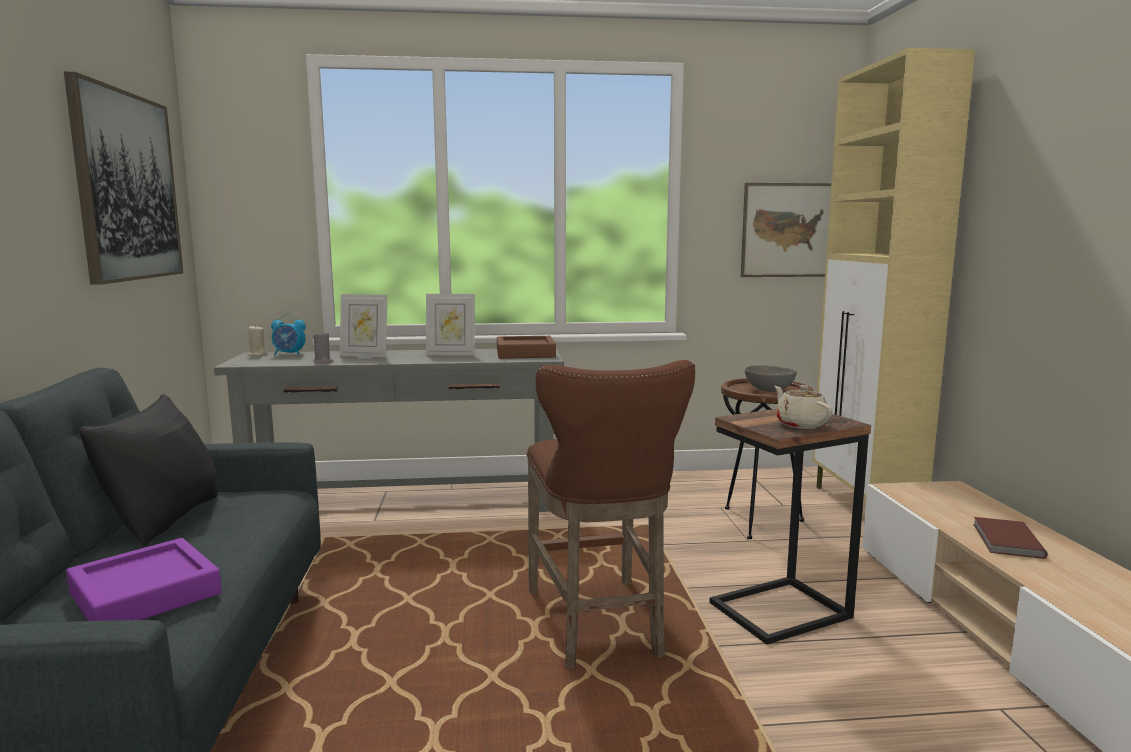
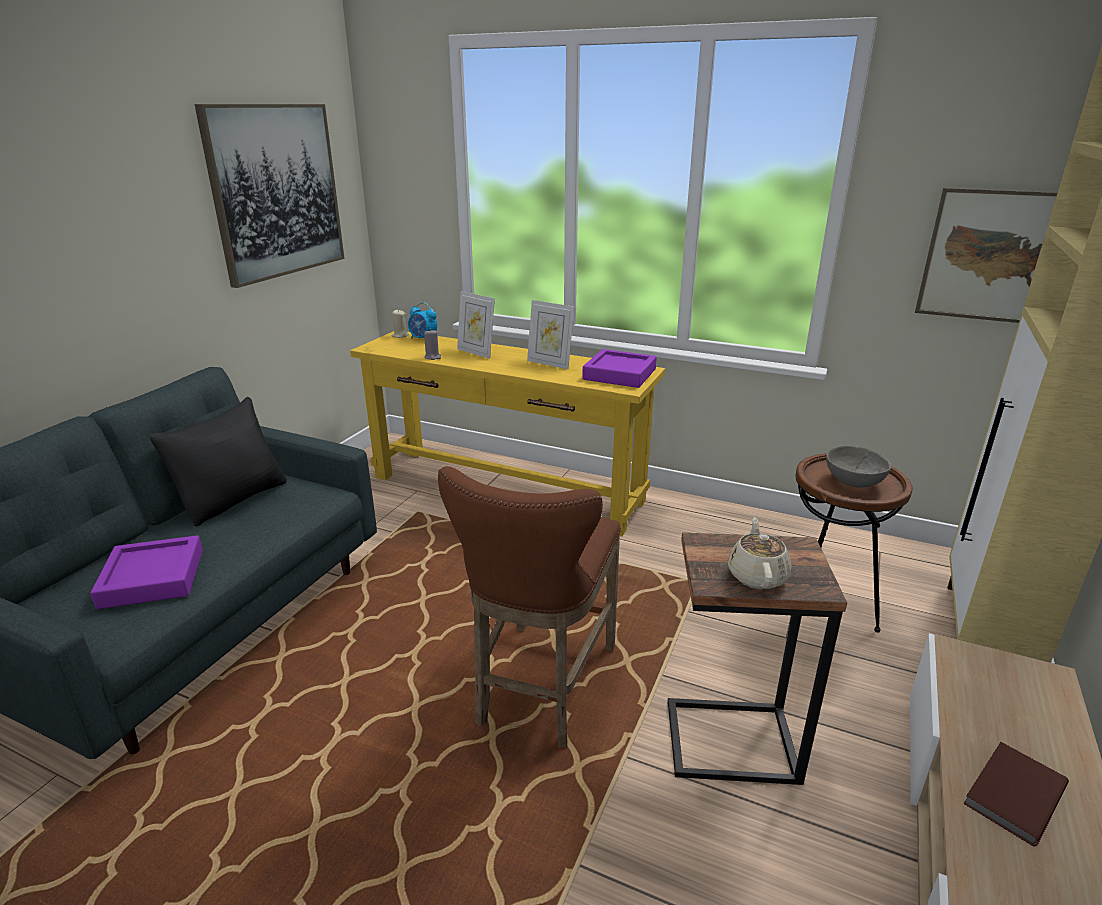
camera: 30 degrees right, 15 degrees up
grey console table [214,348,564,512] -> yellow console table [350,331,665,536]
brown tray [497,336,556,359] -> purple tray [582,349,657,388]

